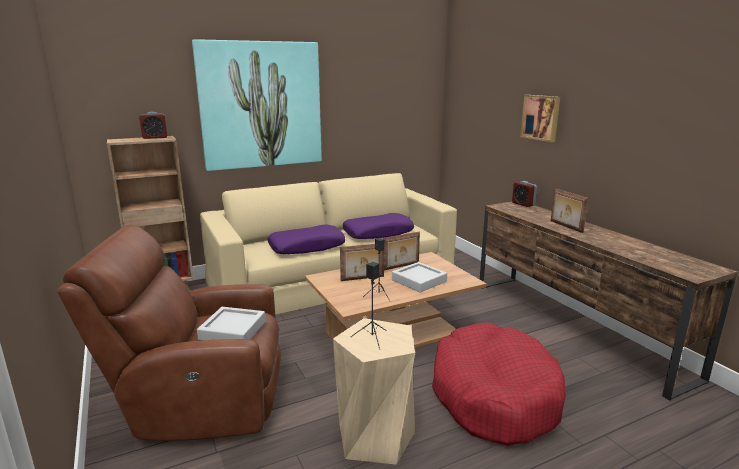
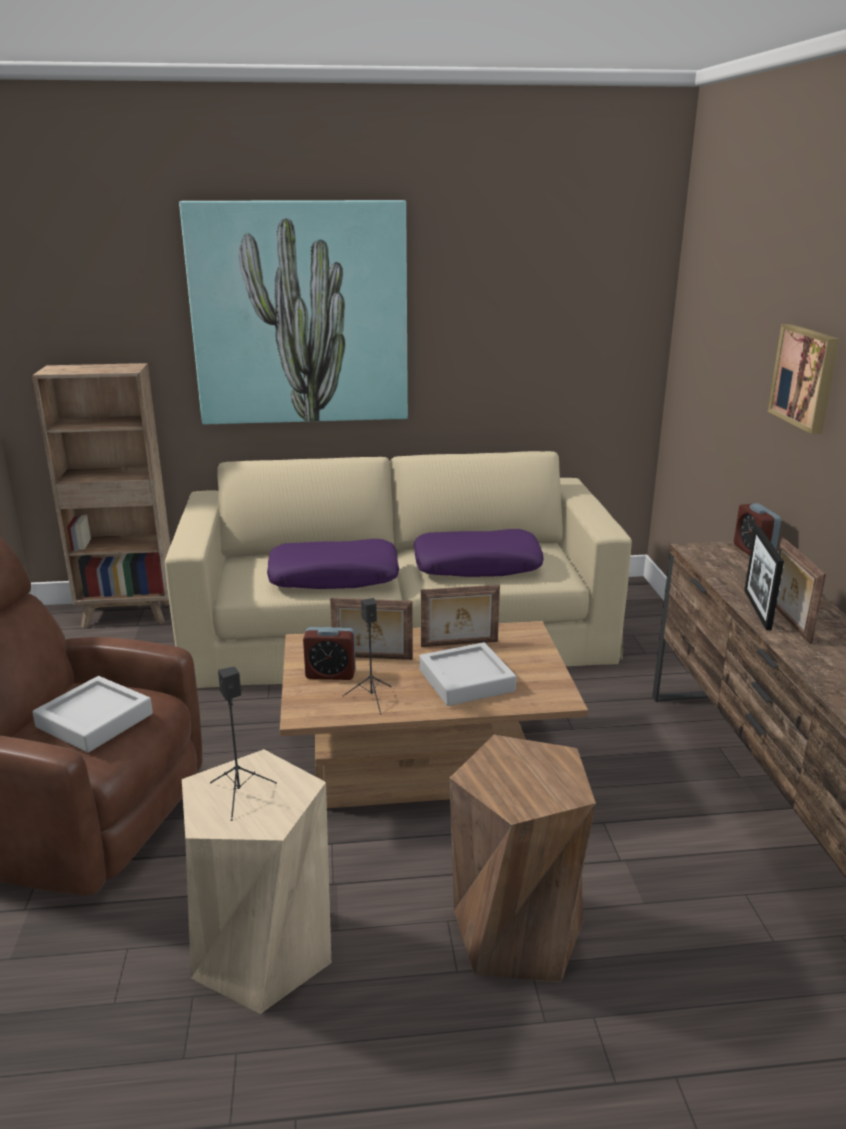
camera: 20 degrees right, 5 degrees up
alarm clock [139,112,168,139] -> alarm clock moved to [303,627,356,680]
red dog bed [432,322,566,446] -> brown stool [450,735,596,982]
none -> picture frame [744,527,784,631]

